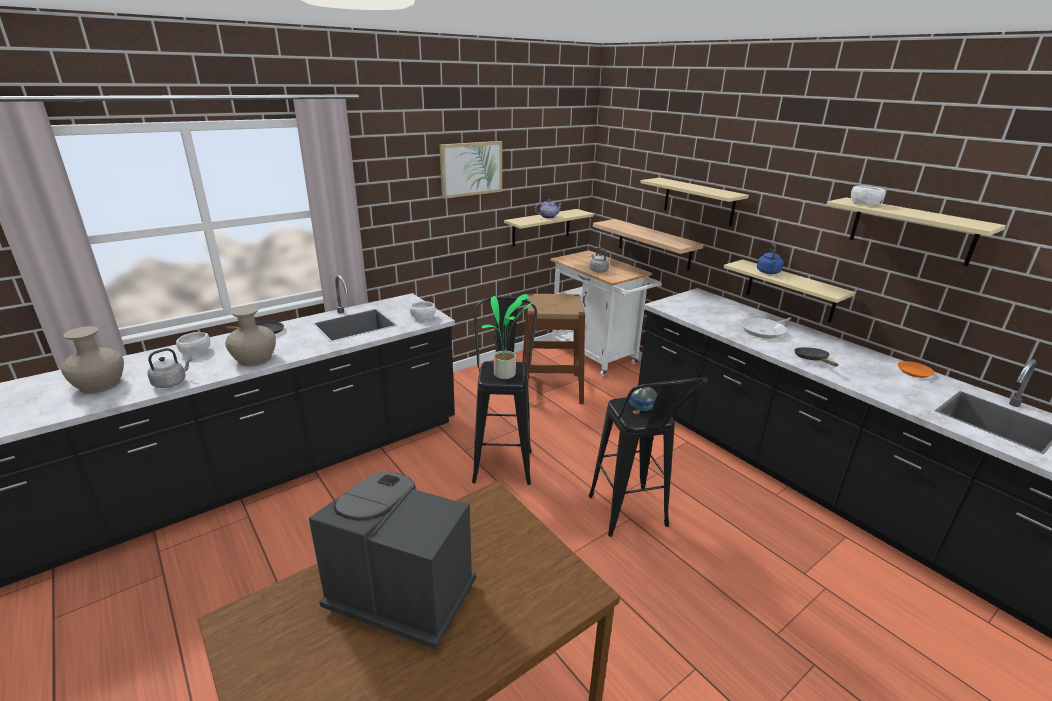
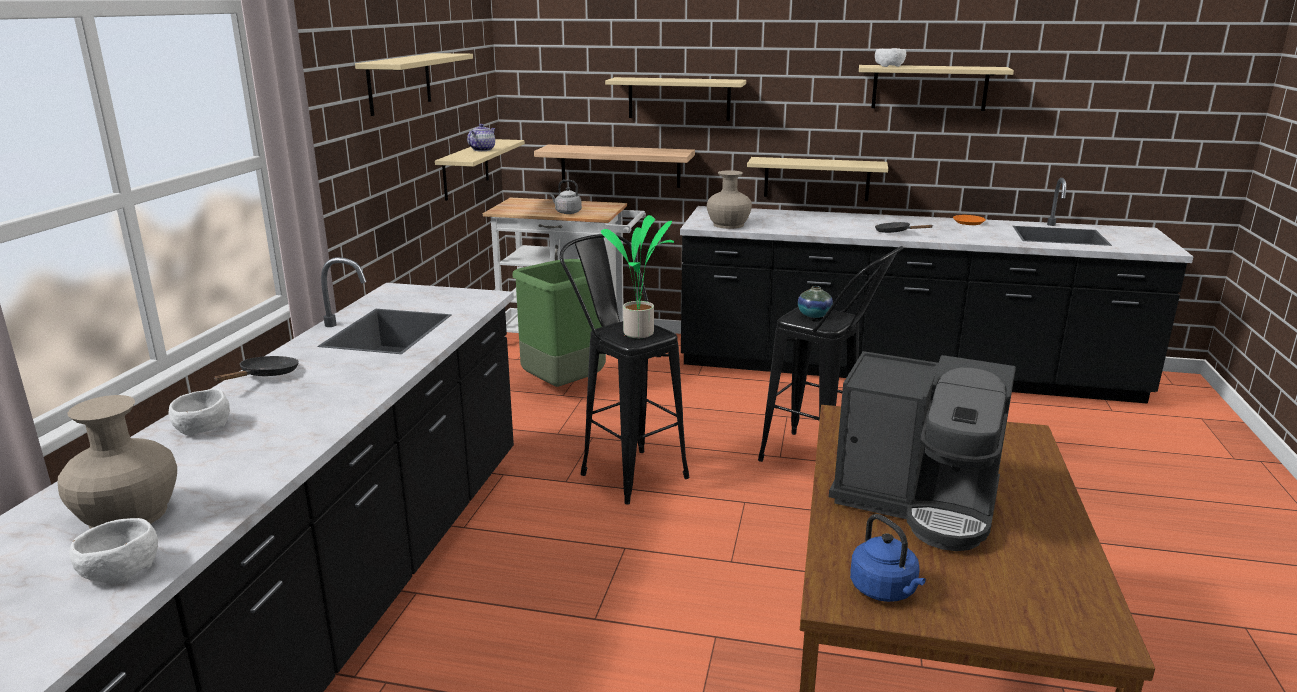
camera: 40 degrees left, 5 degrees down
grey kettle [147,348,192,388] -> none
beige vase [226,305,276,366] -> beige vase moved to [707,170,752,229]
coffee machine [309,472,476,650] -> coffee machine turned 135 degrees counterclockwise [829,351,1016,551]
white bowl [410,301,436,321] -> white bowl moved to [69,518,158,585]
picture [440,141,502,199] -> beige shelf [355,53,473,116]
brown stool [522,294,585,404] -> green trash can [512,259,606,387]
frying pan [741,318,791,338] -> none
blue kettle [757,243,784,274] -> blue kettle moved to [850,514,926,602]

